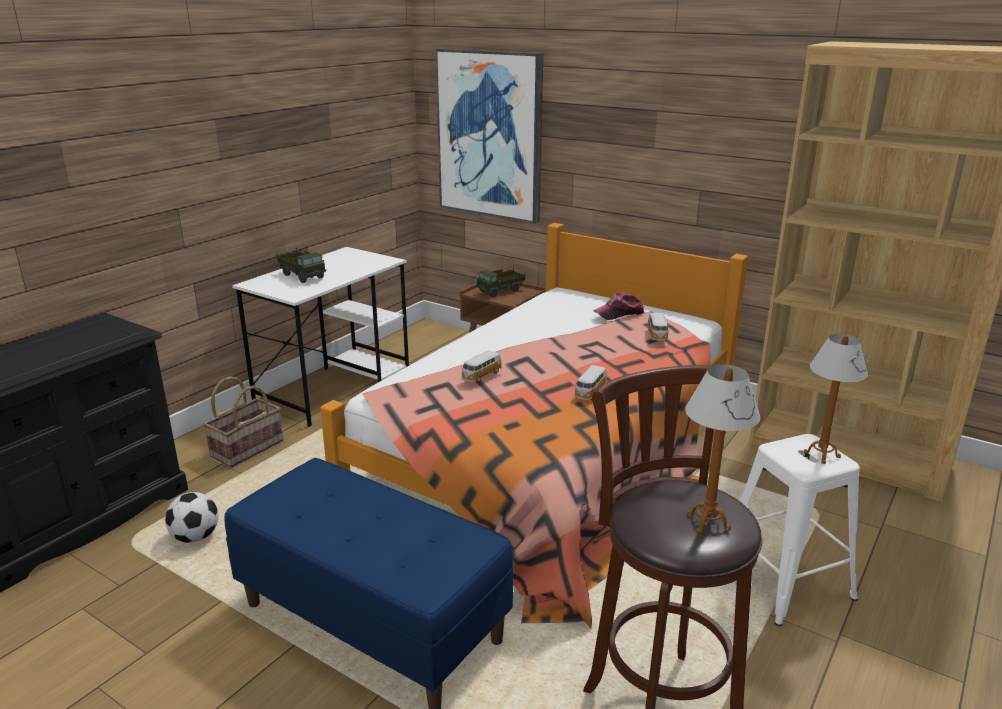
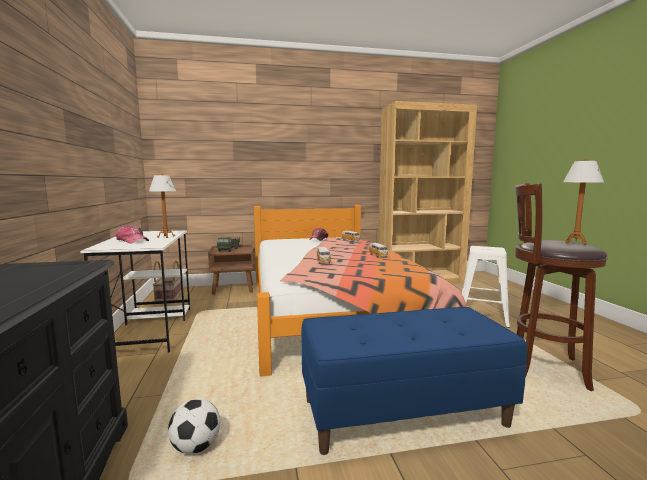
camera: 45 degrees left, 15 degrees down
basket [203,376,283,467] -> basket moved to [153,260,182,304]
toy truck [277,247,326,283] -> cap [116,225,149,244]
picture [435,48,543,224] -> none
table lamp [804,334,868,464] -> table lamp moved to [149,173,176,238]

